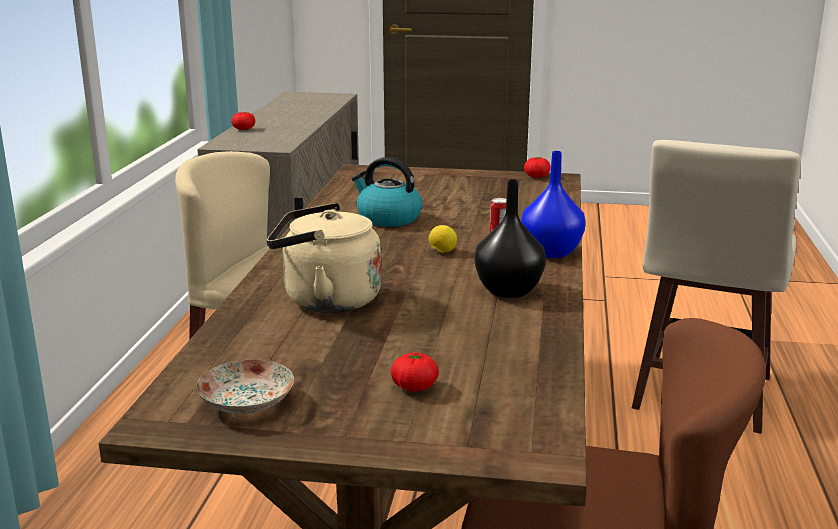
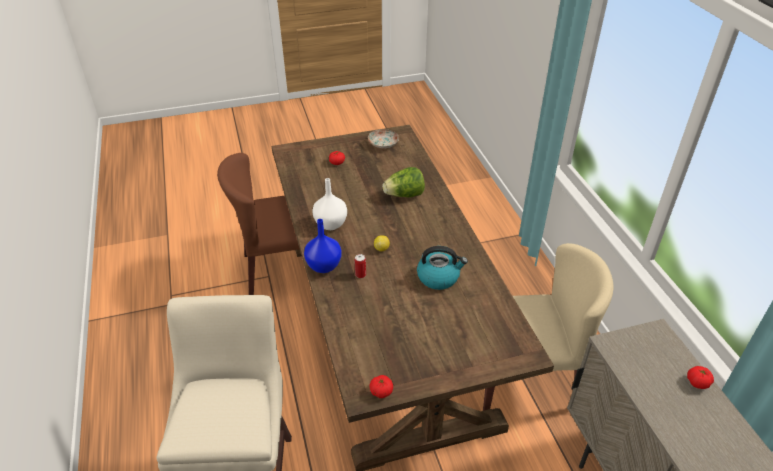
camera: 155 degrees right, 20 degrees up
beige kettle [267,203,382,313] -> lettuce [382,167,425,198]
black vase [475,179,546,298] -> white vase [312,178,347,230]

